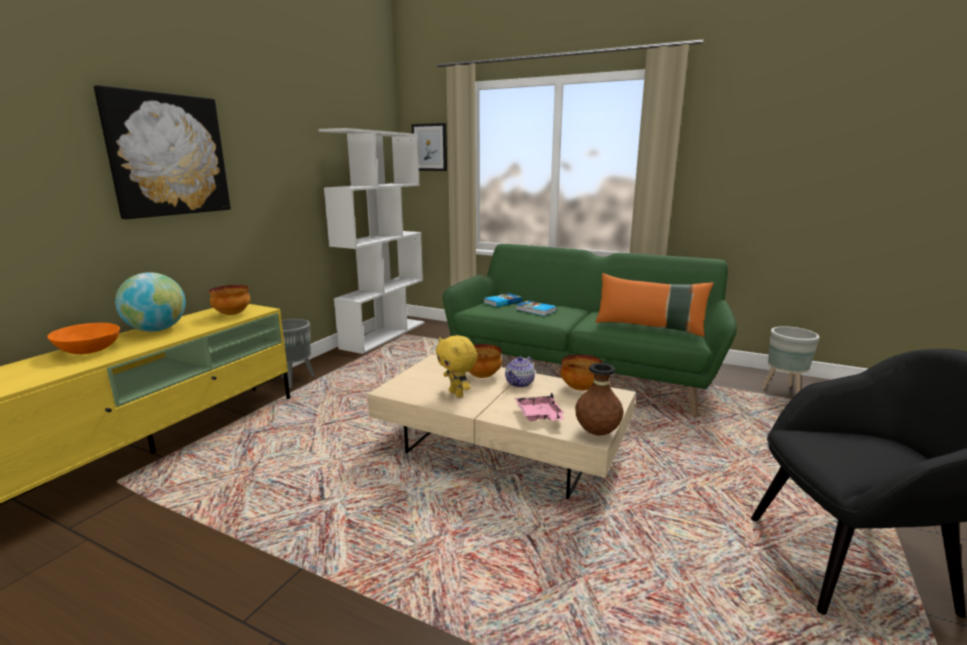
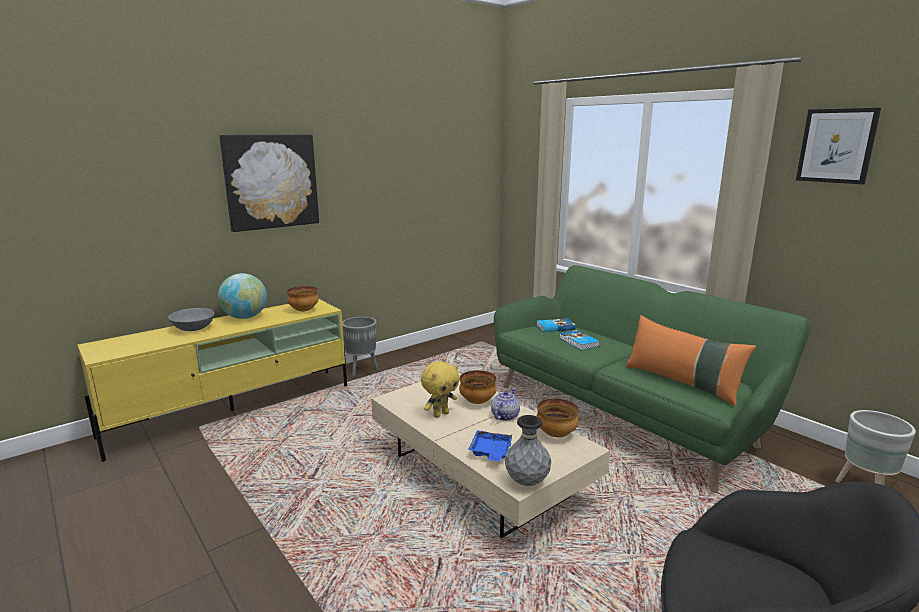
camera: 25 degrees right, 0 degrees up
orange bowl [47,323,120,354] -> grey bowl [168,308,214,331]
white bookcase [318,128,424,354] -> none
picture [411,123,447,171] -> picture moved to [796,108,881,185]
yellow plush toy [436,335,477,397] -> yellow plush toy turned 120 degrees counterclockwise [421,361,460,418]
teapot [505,356,535,388] -> teapot turned 150 degrees clockwise [491,388,520,421]
pink tray [515,392,564,421] -> blue tray [468,430,513,461]
brown vase [575,363,624,436] -> grey vase [505,415,551,486]

